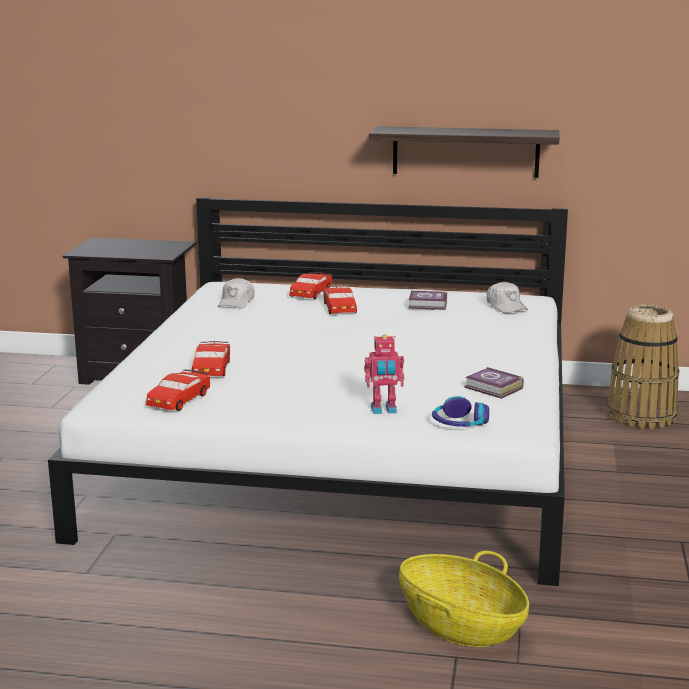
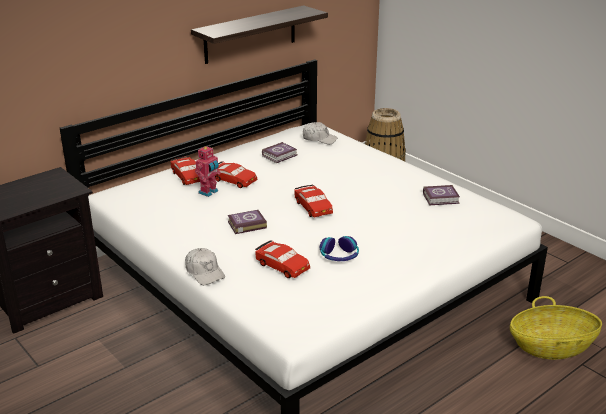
camera: 50 degrees left, 10 degrees up
red toy car [146,369,210,411] -> red toy car moved to [295,185,333,218]
white cap [218,278,254,309] -> white cap moved to [185,248,225,285]
toy robot [364,335,404,414] -> toy robot moved to [195,145,221,197]
headphones [432,396,489,427] -> headphones moved to [319,236,359,261]
none -> book [228,210,267,234]

